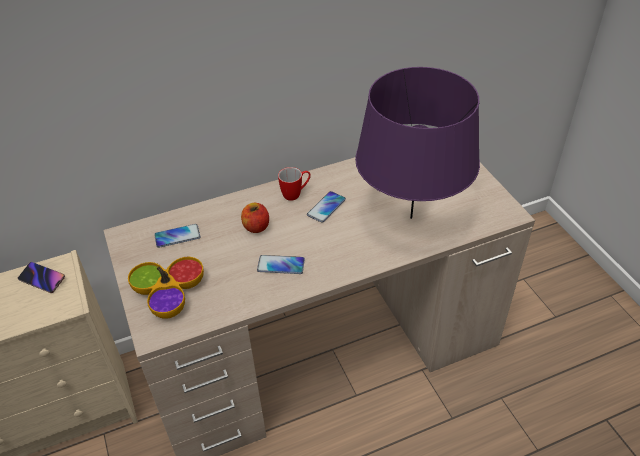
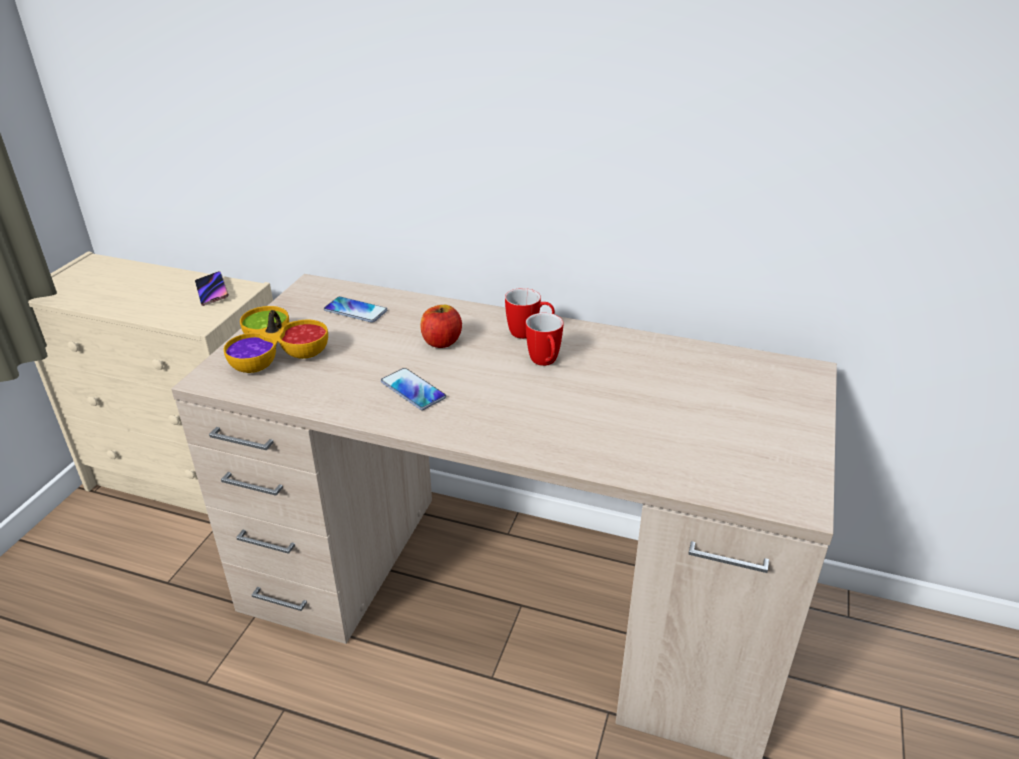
camera: 40 degrees right, 10 degrees down
phone [307,191,346,223] -> mug [526,313,563,366]
purple table lamp [355,67,480,219] -> none

